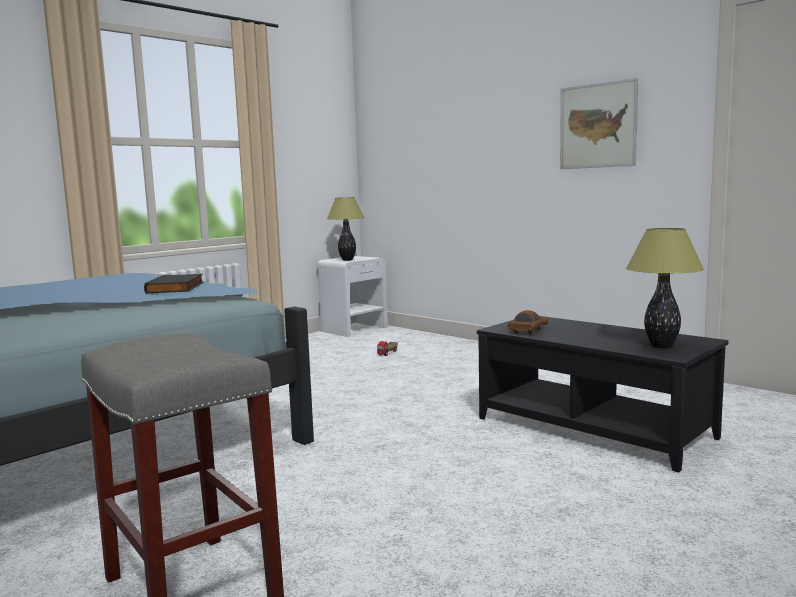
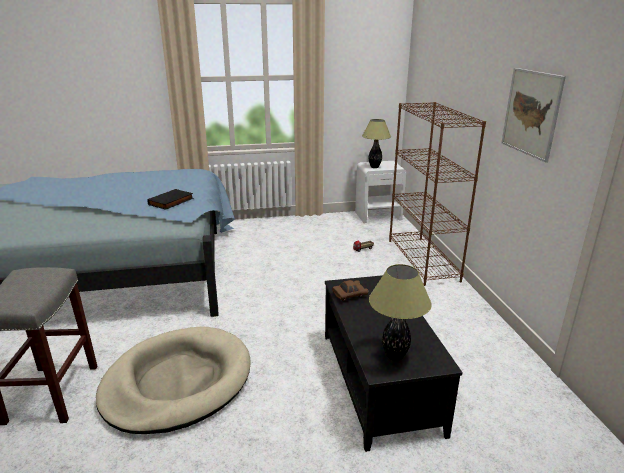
camera: 35 degrees right, 15 degrees up
none -> beige dog bed [96,326,251,434]
none -> brown bookcase [389,102,486,286]

